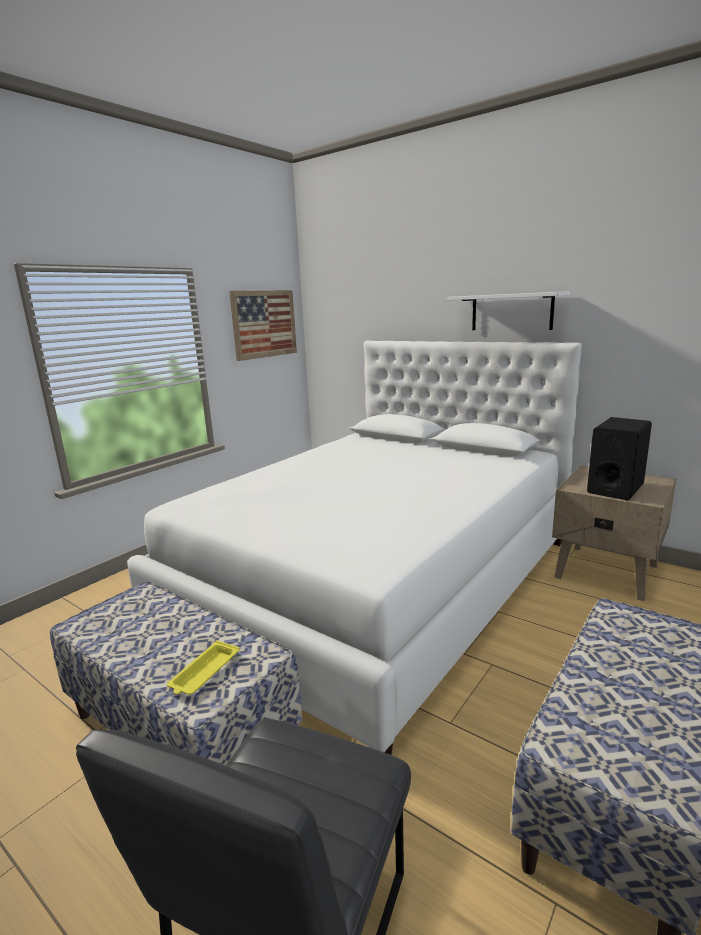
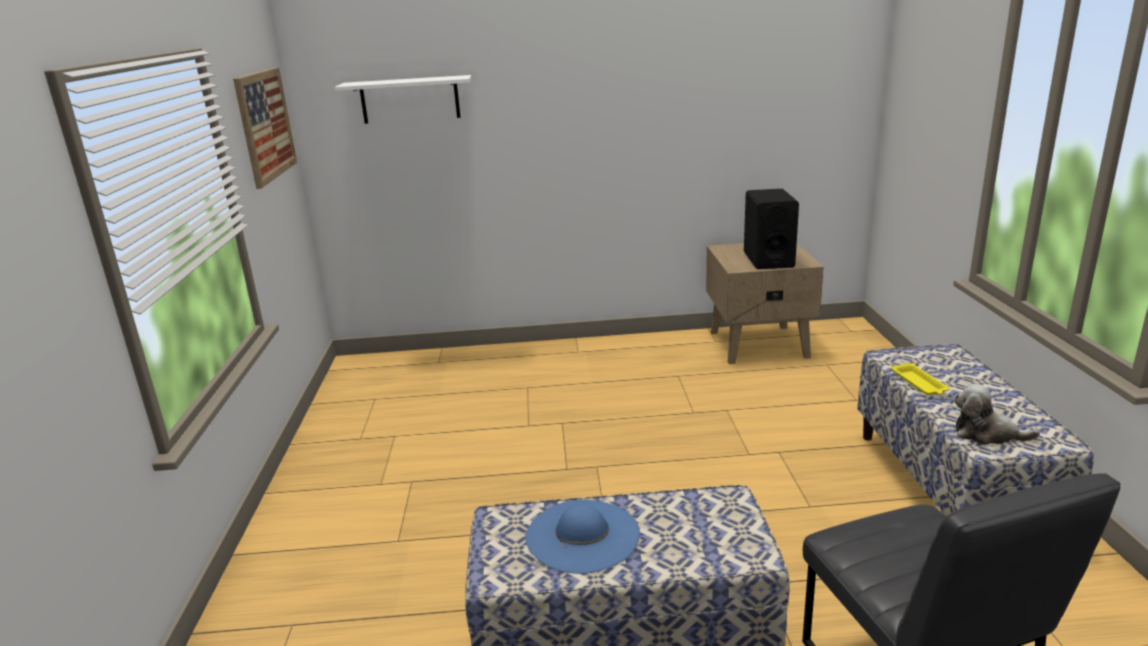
camera: 40 degrees left, 5 degrees up
white bed [127,341,582,755] -> none
yellow tray [167,640,240,695] -> yellow tray moved to [891,363,950,395]
white shelf [448,291,570,330] -> white shelf moved to [335,75,472,124]
none -> blue hat [525,500,640,574]
none -> plush toy [954,384,1040,445]

